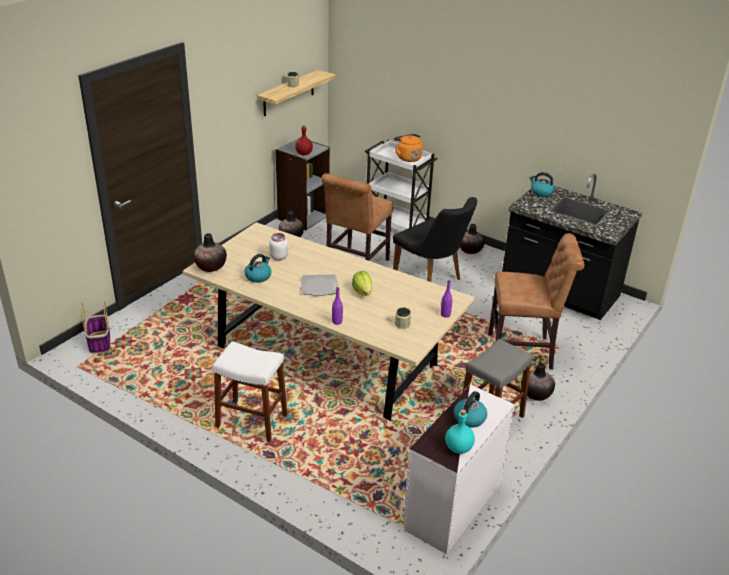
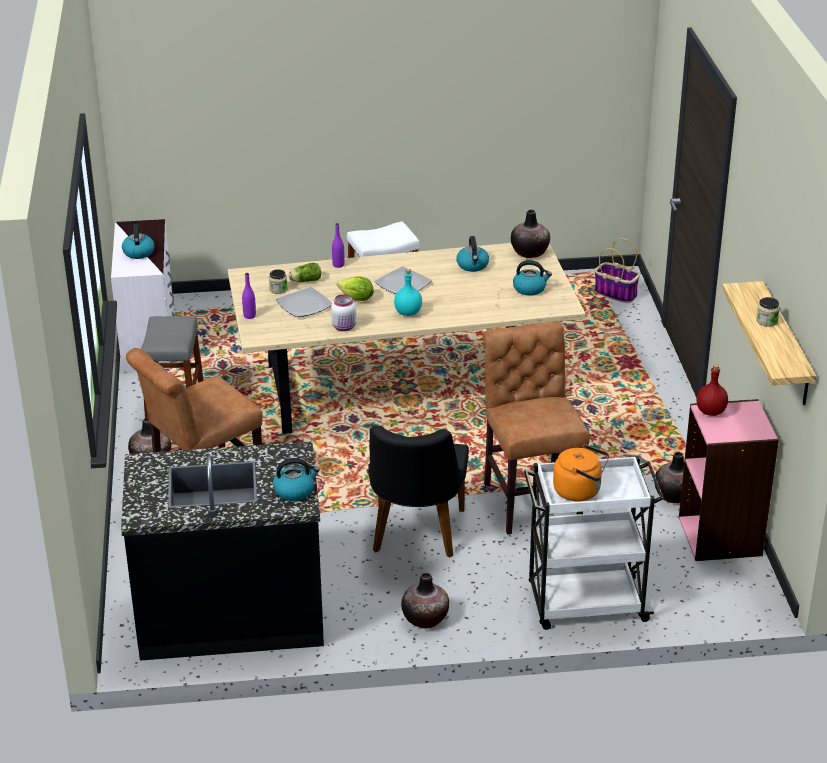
camera: 140 degrees right, 0 degrees up
white jar [269,233,288,260] -> white jar moved to [331,294,356,331]
grey bookcase [275,138,330,230] -> pink bookcase [679,399,779,561]
black chair [393,197,477,282] -> black chair turned 90 degrees counterclockwise [368,425,469,558]
turquoise bottle [445,409,475,454] -> turquoise bottle moved to [394,269,422,316]
none -> plate [276,287,332,317]
none -> lettuce [289,263,321,282]
none -> kettle [513,260,552,296]

